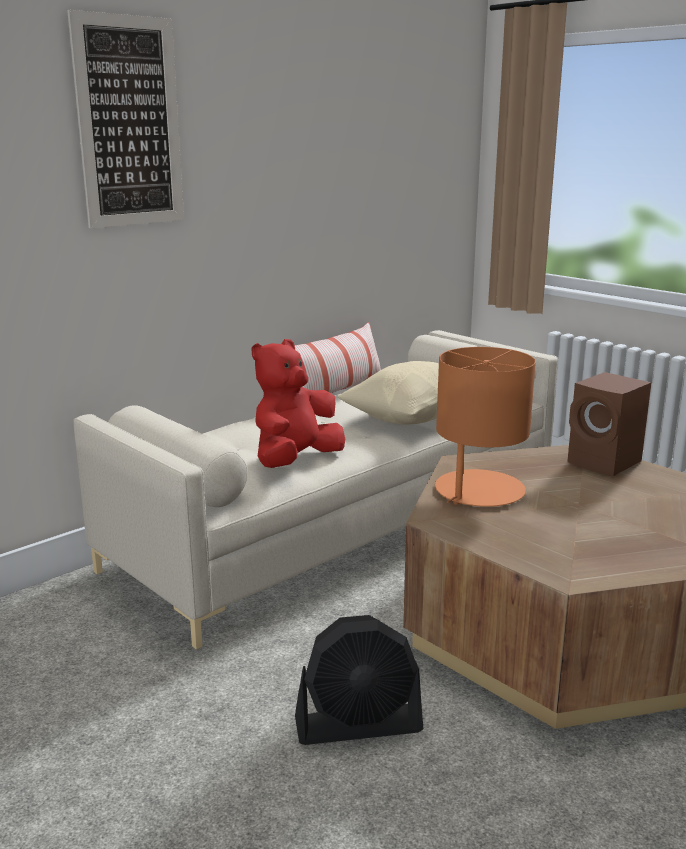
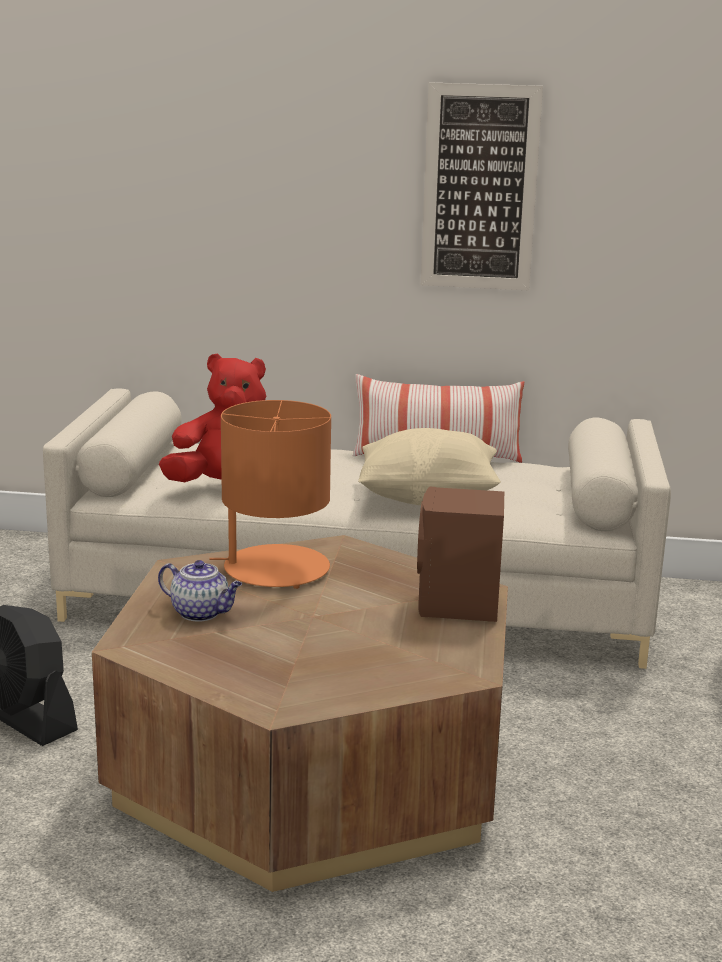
camera: 50 degrees right, 0 degrees up
picture [67,10,184,228] -> picture moved to [421,82,543,290]
none -> teapot [158,560,242,622]

